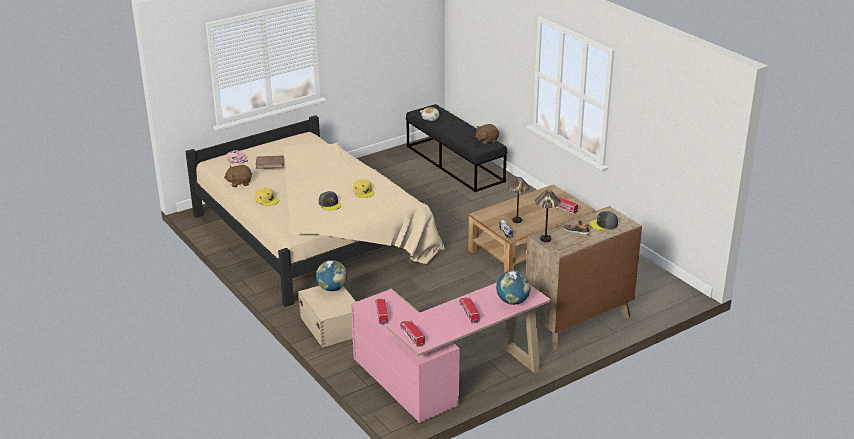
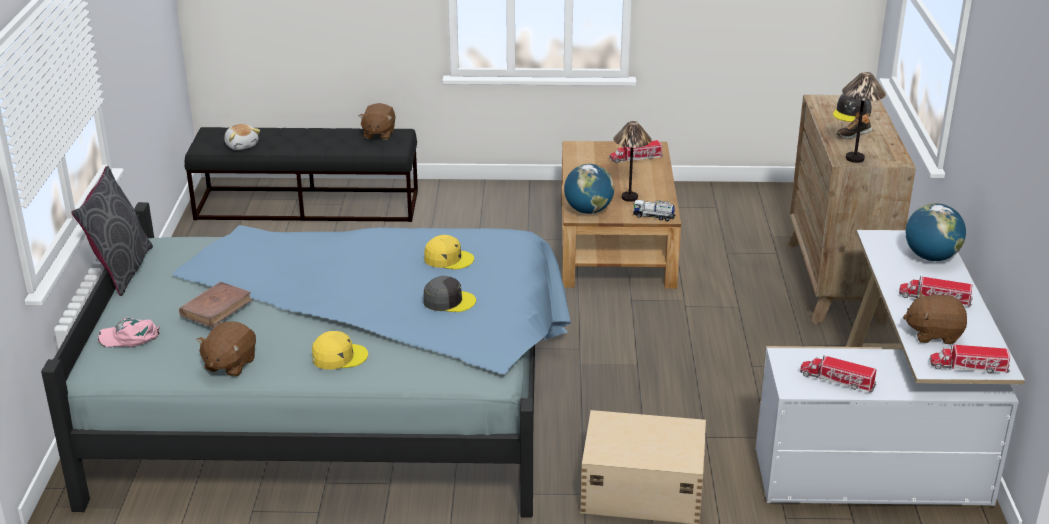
camera: 55 degrees left, 0 degrees up
beige bed [186,115,445,307] -> blue bed [41,202,571,518]
globe [316,260,347,291] -> globe moved to [564,164,614,214]
pink desk [351,283,551,423] -> white desk [755,230,1025,506]
none -> grey pillow [72,166,153,296]
none -> brown plush toy [903,292,967,344]

